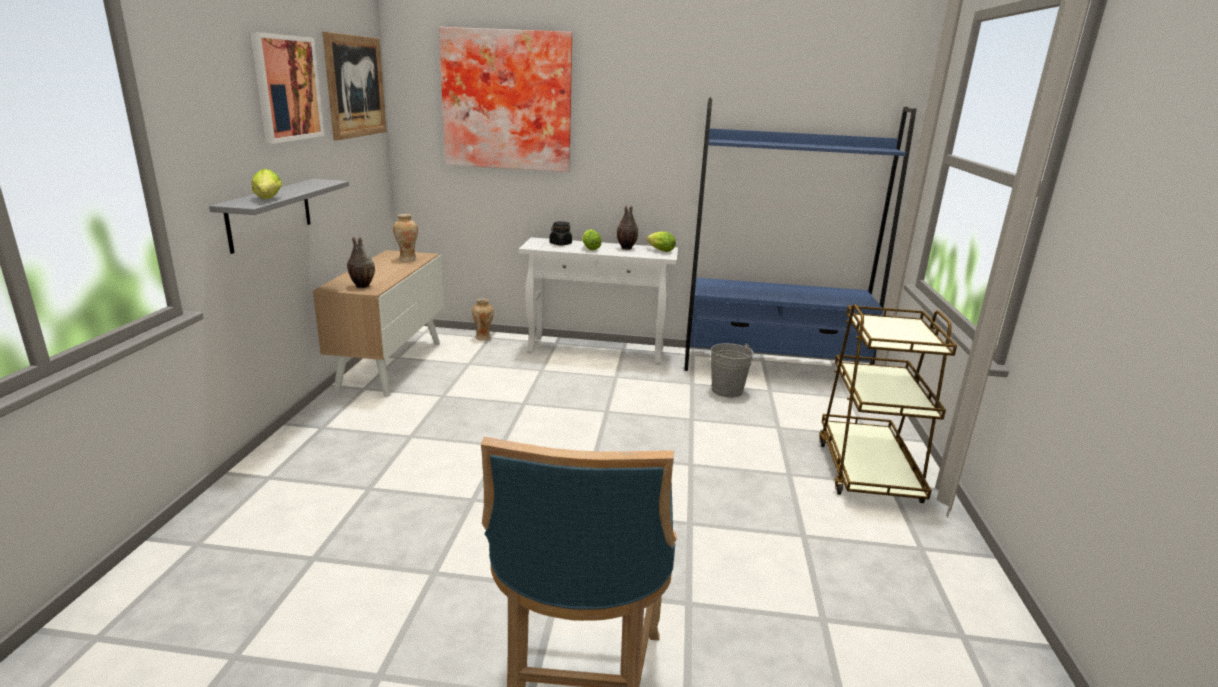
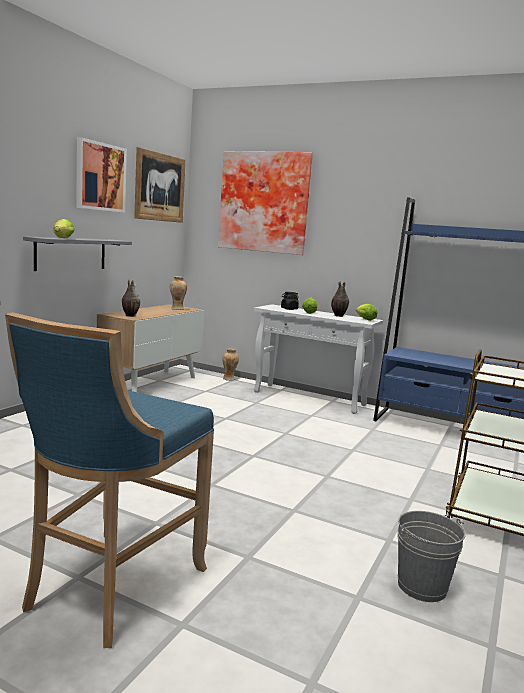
camera: 20 degrees right, 10 degrees down
grey bucket [711,343,754,398] -> grey bucket moved to [397,511,466,602]

